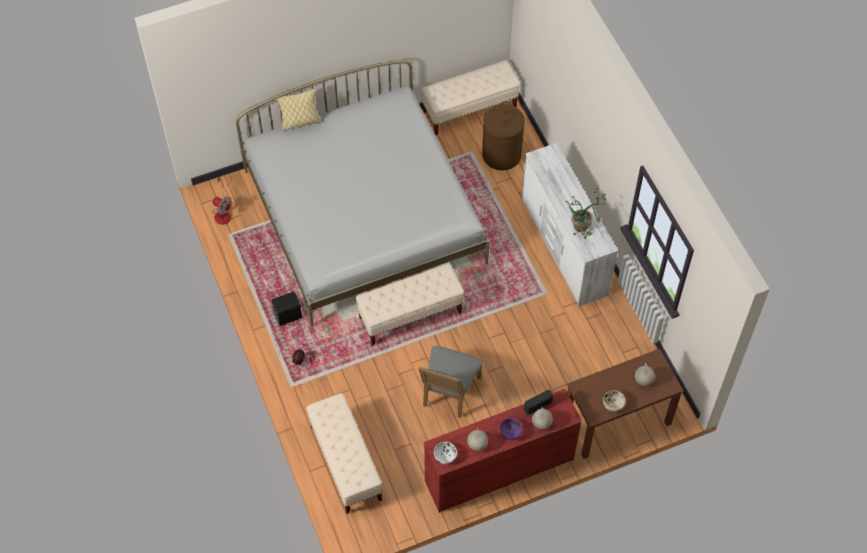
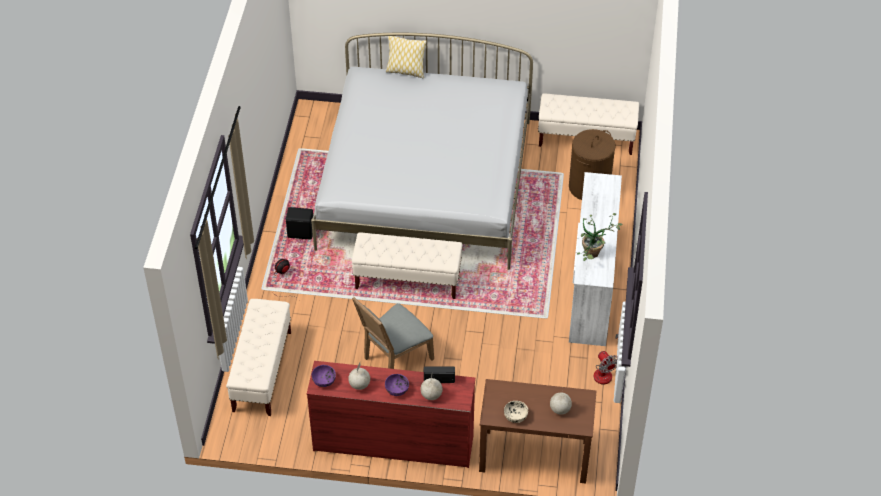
camera: 30 degrees right, 10 degrees down
fan [213,176,232,225] -> fan moved to [594,334,618,384]
white bowl [434,442,457,464] -> purple bowl [312,365,336,387]

